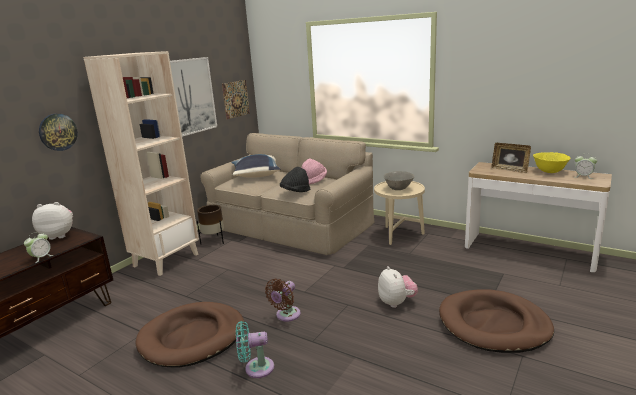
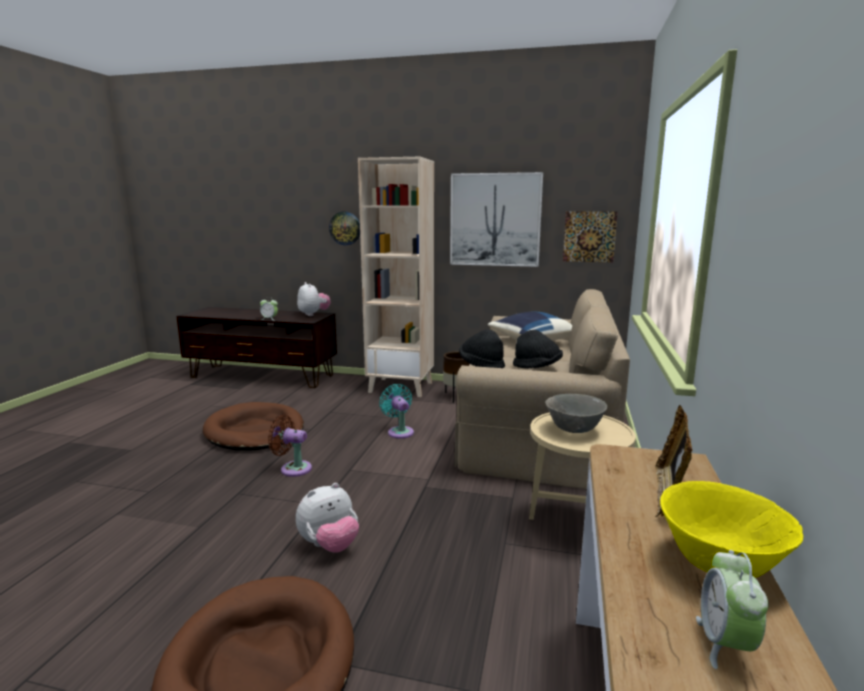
camera: 70 degrees right, 5 degrees down
turquoise fan [236,321,274,378] -> turquoise fan moved to [379,384,414,439]
pink hat [302,159,327,184] -> black hat [513,330,563,368]

